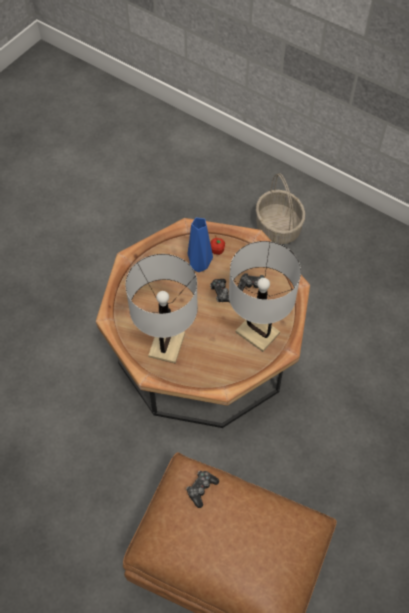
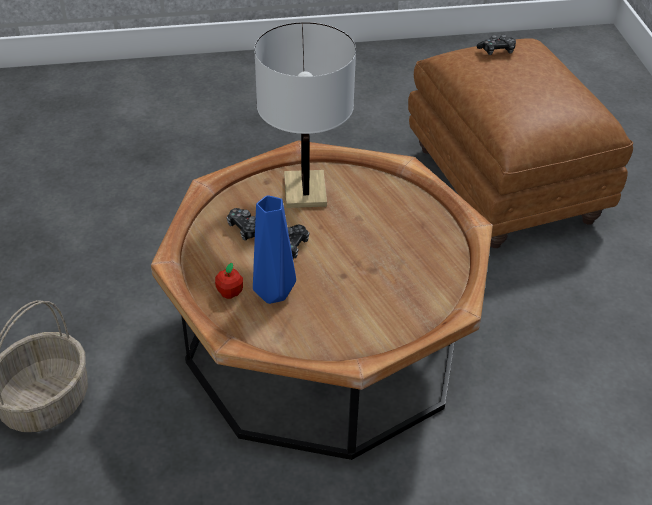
camera: 135 degrees left, 15 degrees down
white table lamp [125,254,198,364] -> none
game controller [186,471,219,508] -> game controller moved to [477,34,516,55]

